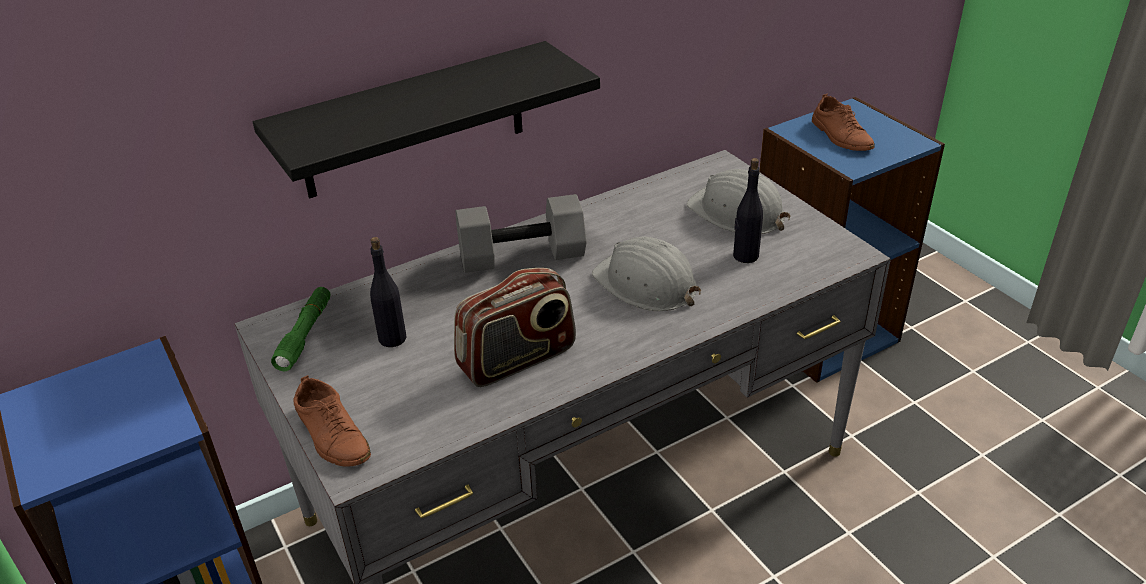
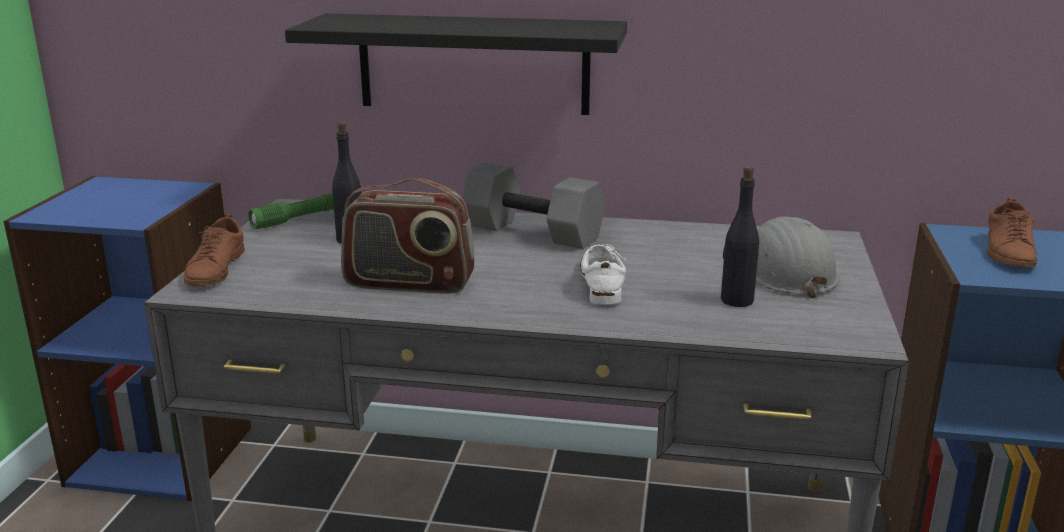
camera: 40 degrees right, 15 degrees down
grey hard hat [592,237,701,311] -> white shoe [580,244,626,305]

